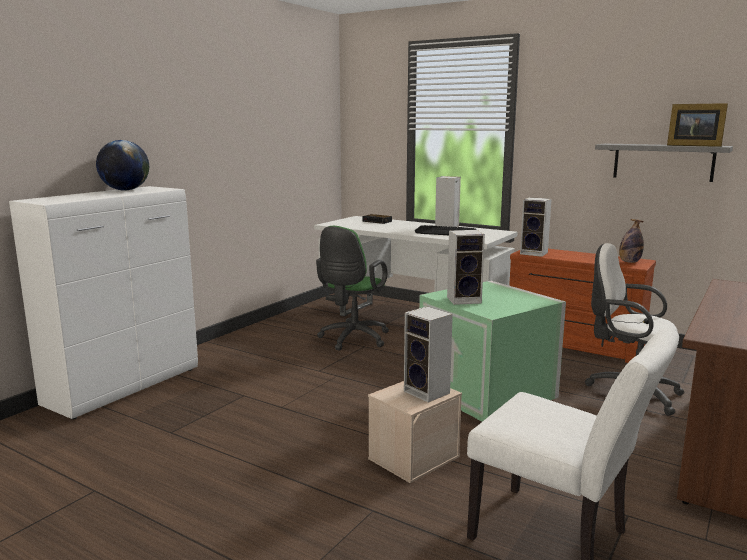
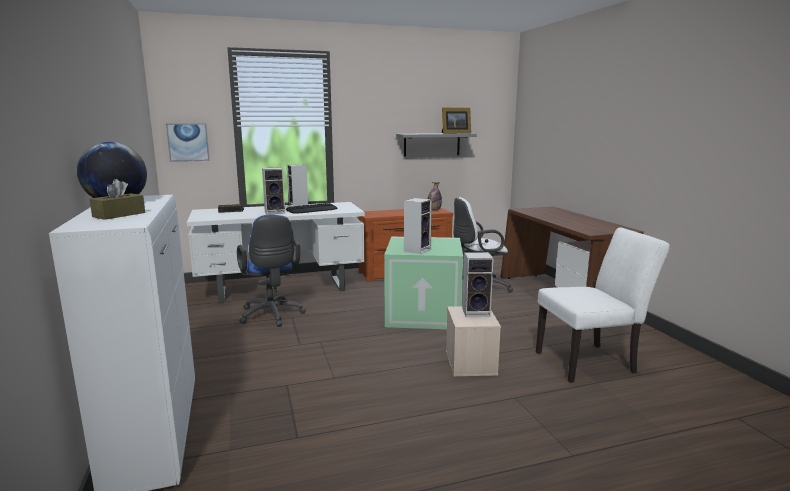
camera: 50 degrees left, 0 degrees up
green office chair [316,226,389,351] -> blue office chair [237,215,306,327]
speaker [520,197,552,257] -> speaker moved to [262,167,285,215]
none -> brown tissue box [89,179,145,220]
none -> picture [166,123,210,162]

